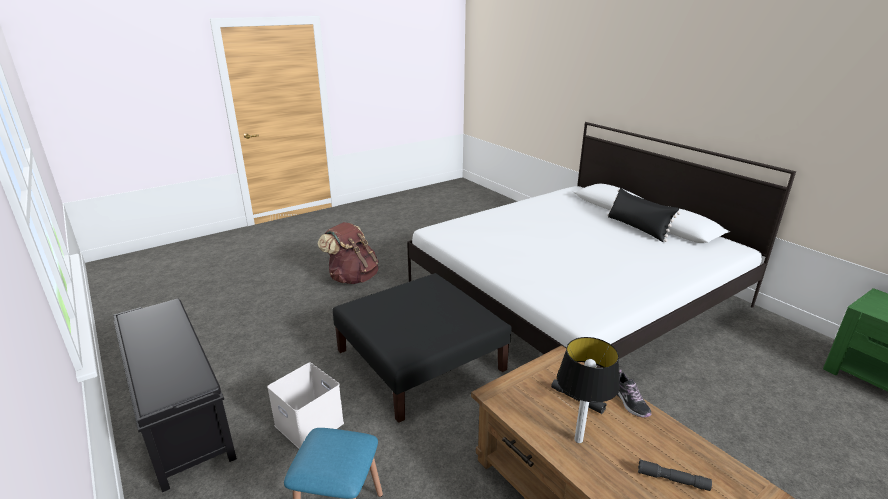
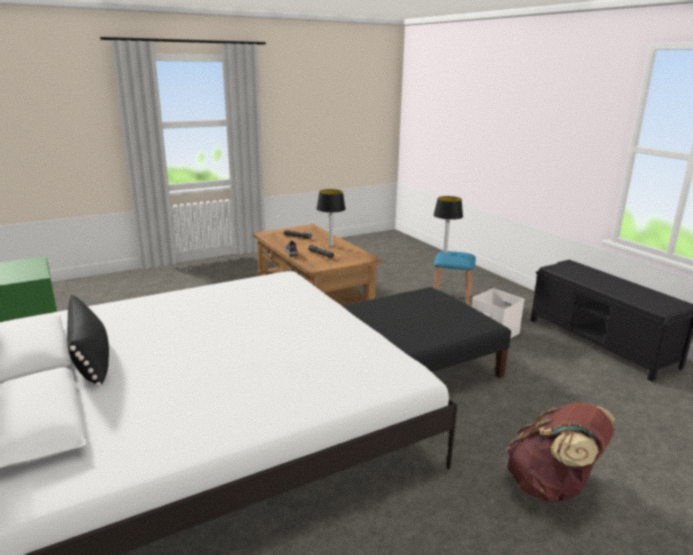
camera: 175 degrees left, 5 degrees down
none -> table lamp [433,196,463,253]

